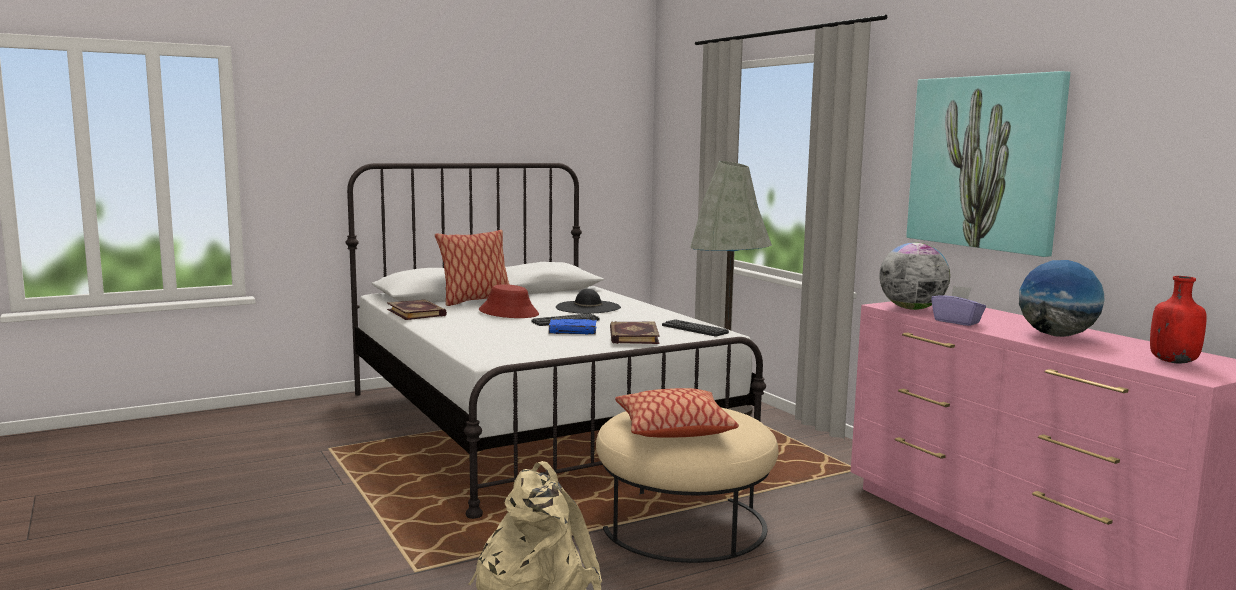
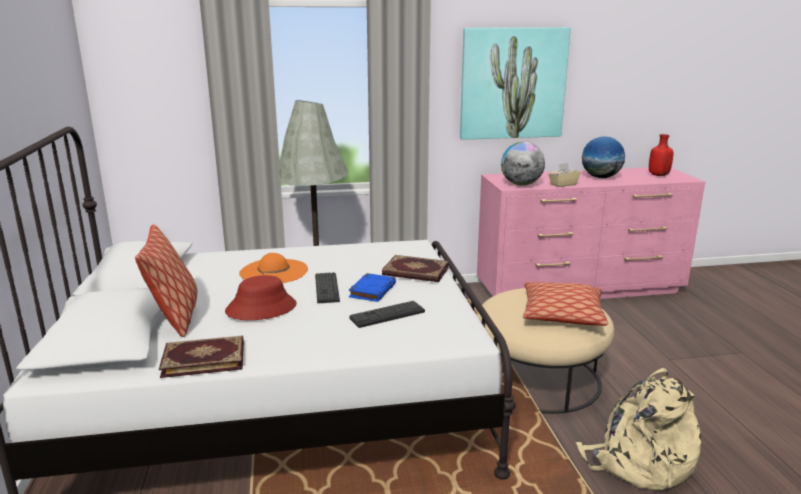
camera: 70 degrees left, 10 degrees up
black hat [556,289,621,314] -> orange hat [239,253,308,283]
keyboard [662,319,729,337] -> keyboard moved to [349,301,425,328]
purple tissue box [931,285,986,326] -> beige tissue box [548,163,581,187]

